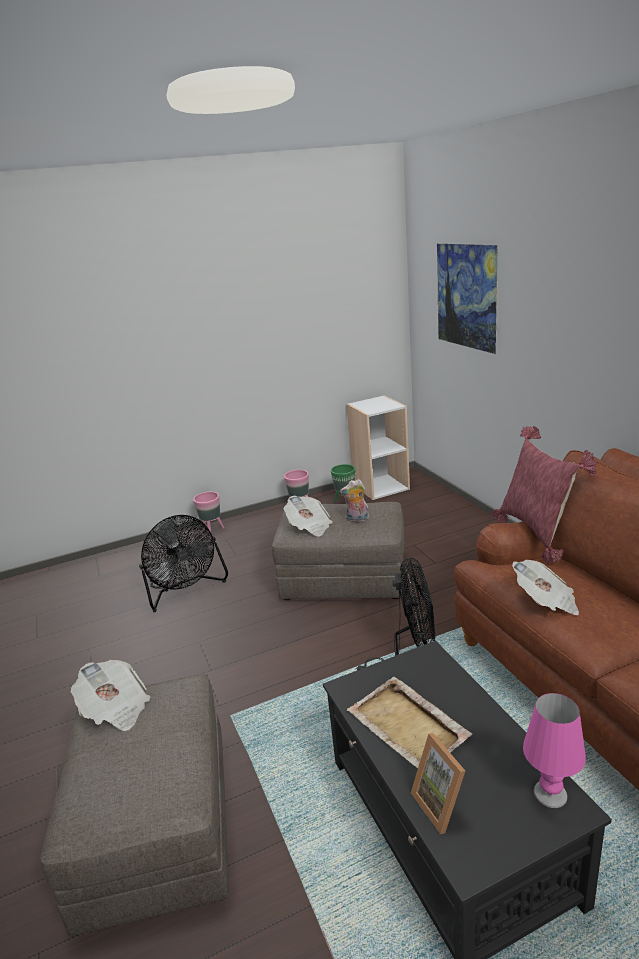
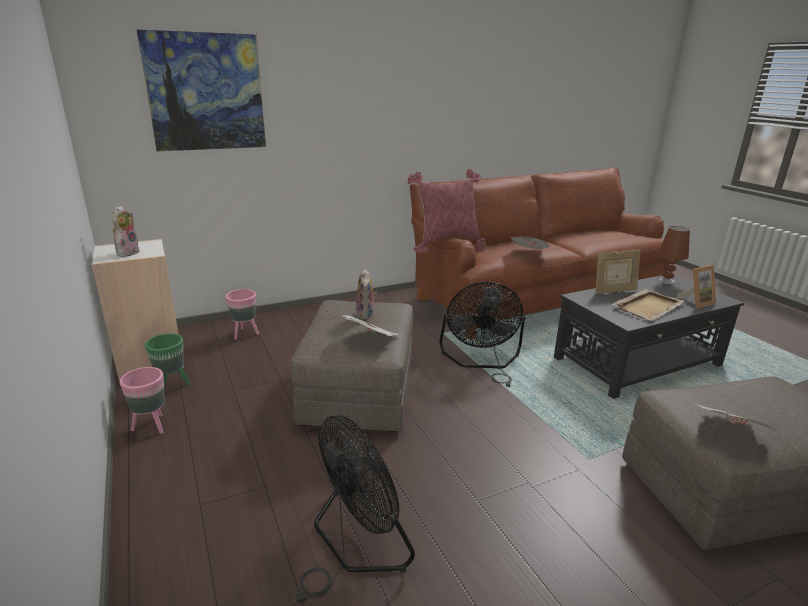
camera: 95 degrees left, 0 degrees up
pink planter [193,492,224,538] -> pink planter moved to [226,289,259,339]
pink table lamp [523,693,586,808] -> brown table lamp [658,226,690,284]
none -> plush toy [112,206,140,257]
none -> picture frame [595,249,640,294]

